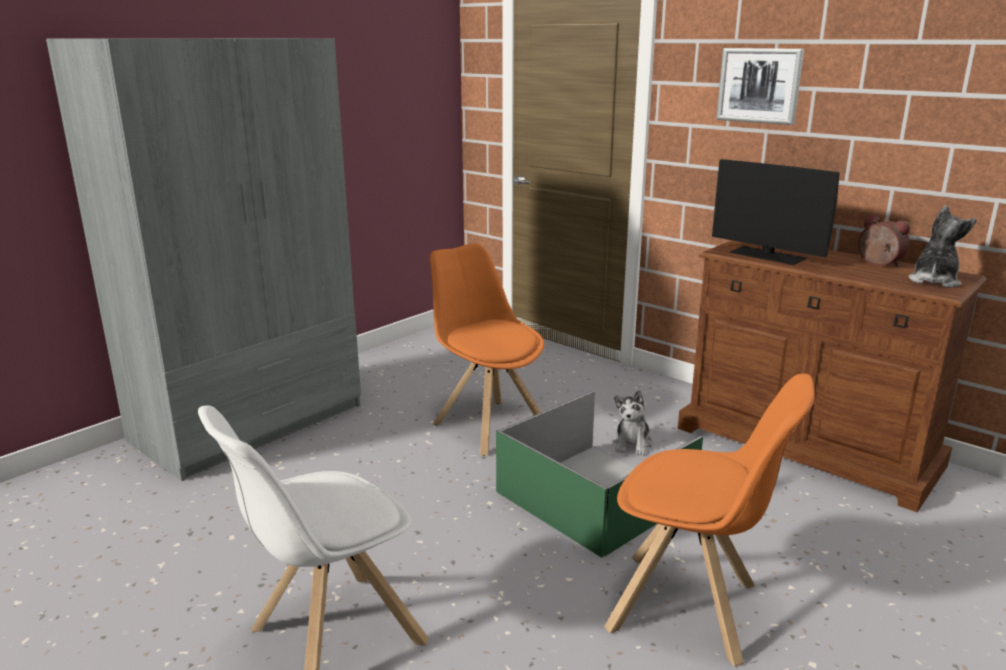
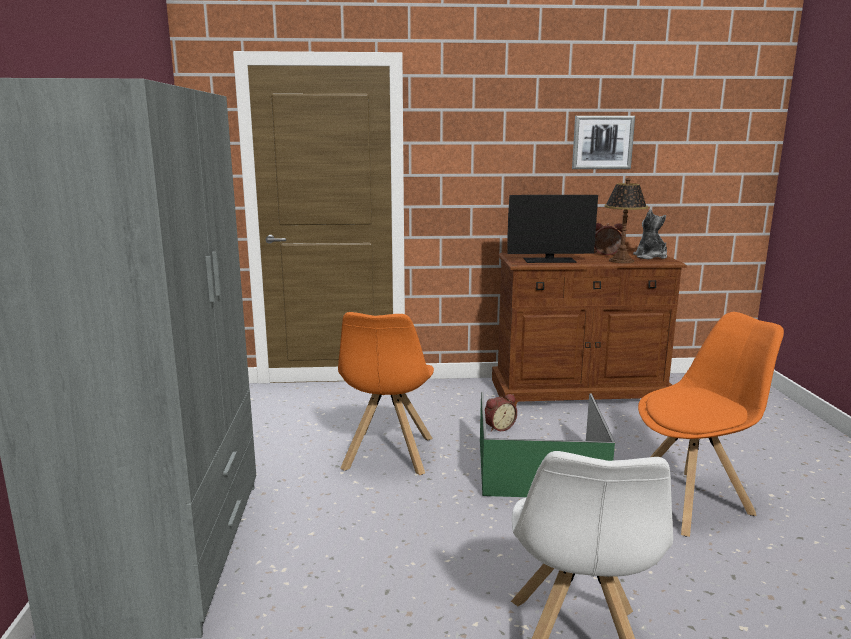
camera: 45 degrees left, 5 degrees down
orange chair [430,243,544,456] -> orange chair turned 90 degrees counterclockwise [338,312,434,475]
plush toy [613,390,652,456] -> alarm clock [485,394,517,432]
picture [716,48,804,125] -> picture moved to [572,116,635,169]
none -> table lamp [604,178,648,263]

